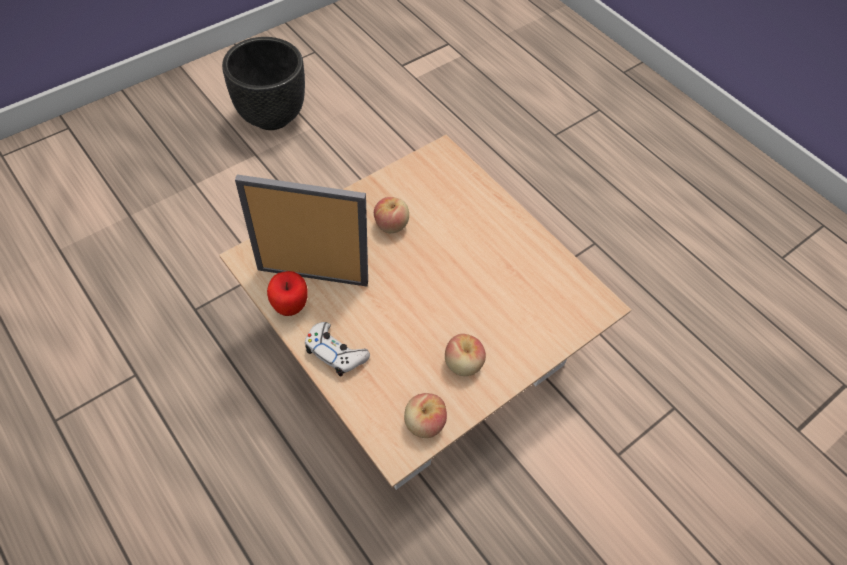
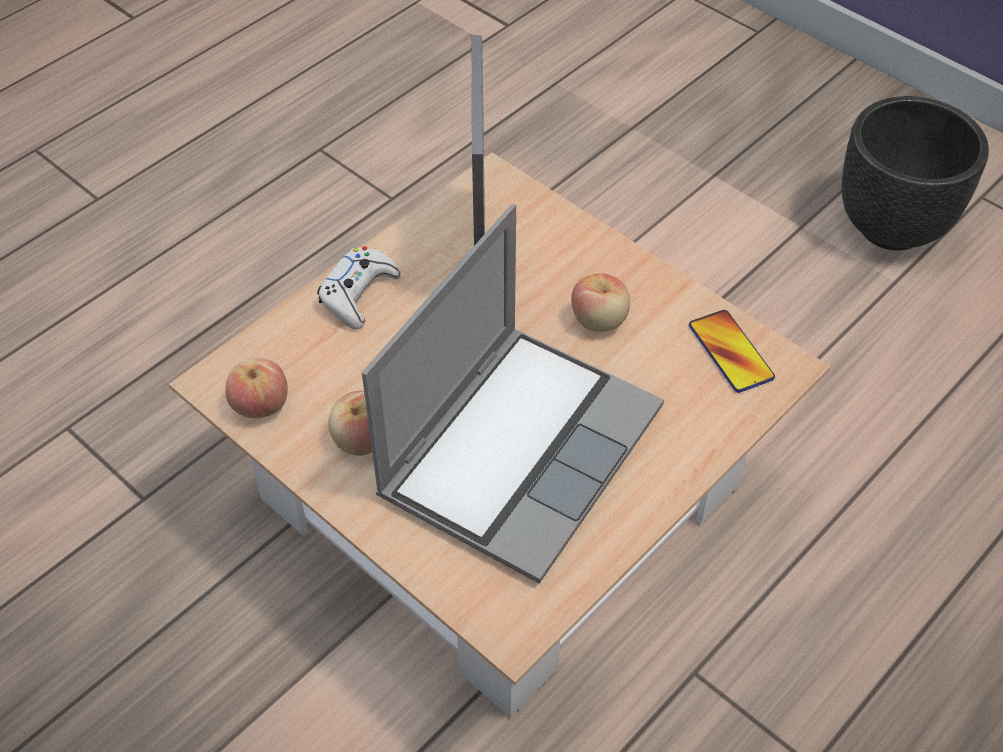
camera: 85 degrees right, 5 degrees down
apple [267,271,308,316] -> none
none -> laptop [362,204,664,584]
none -> phone [689,310,775,393]

